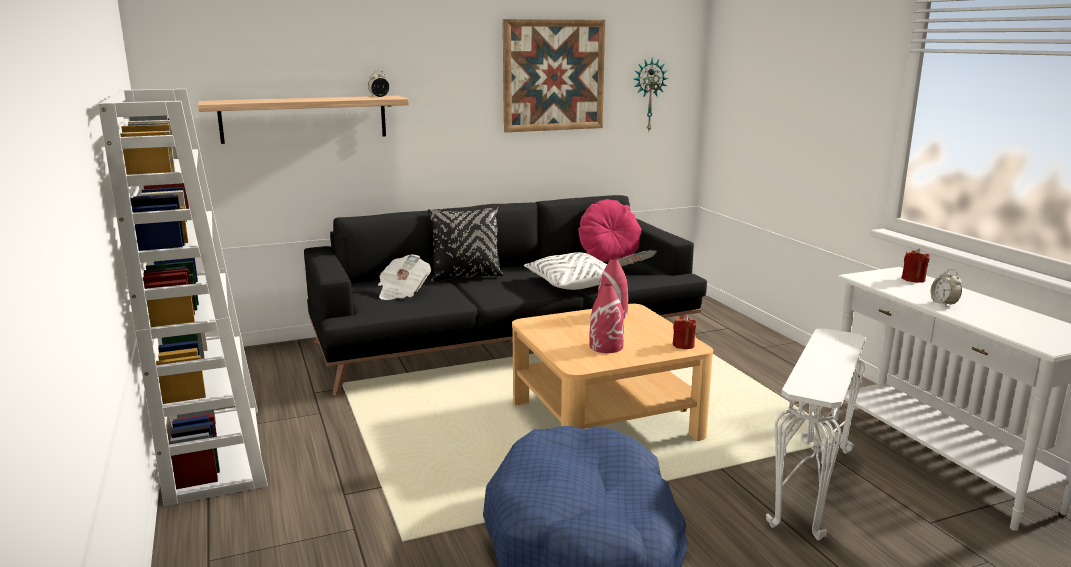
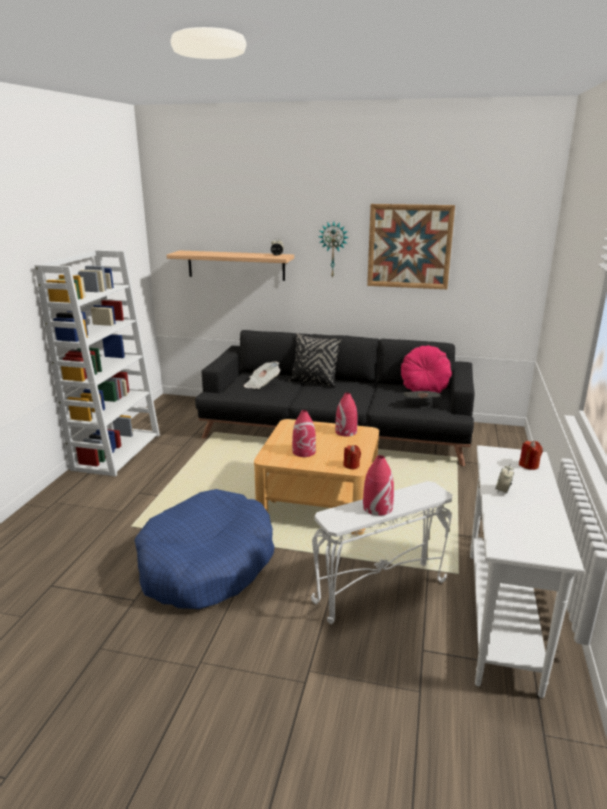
camera: 35 degrees right, 5 degrees up
white pillow [524,252,607,290] -> none
wall clock [634,57,669,130] -> wall clock moved to [319,221,349,279]
none -> red vase [363,455,394,516]

